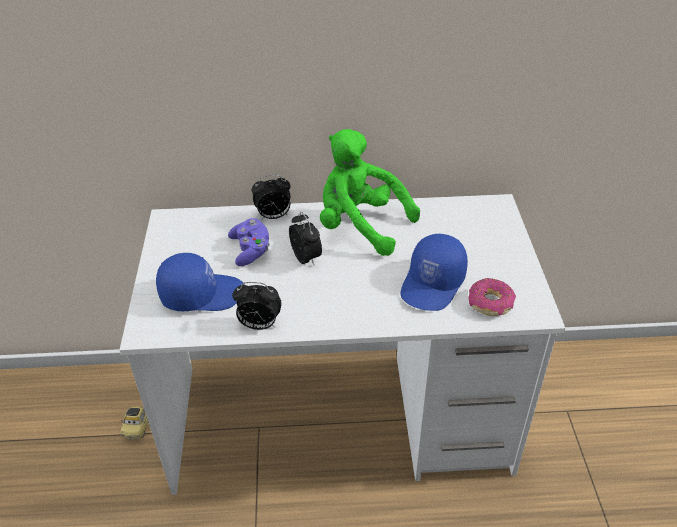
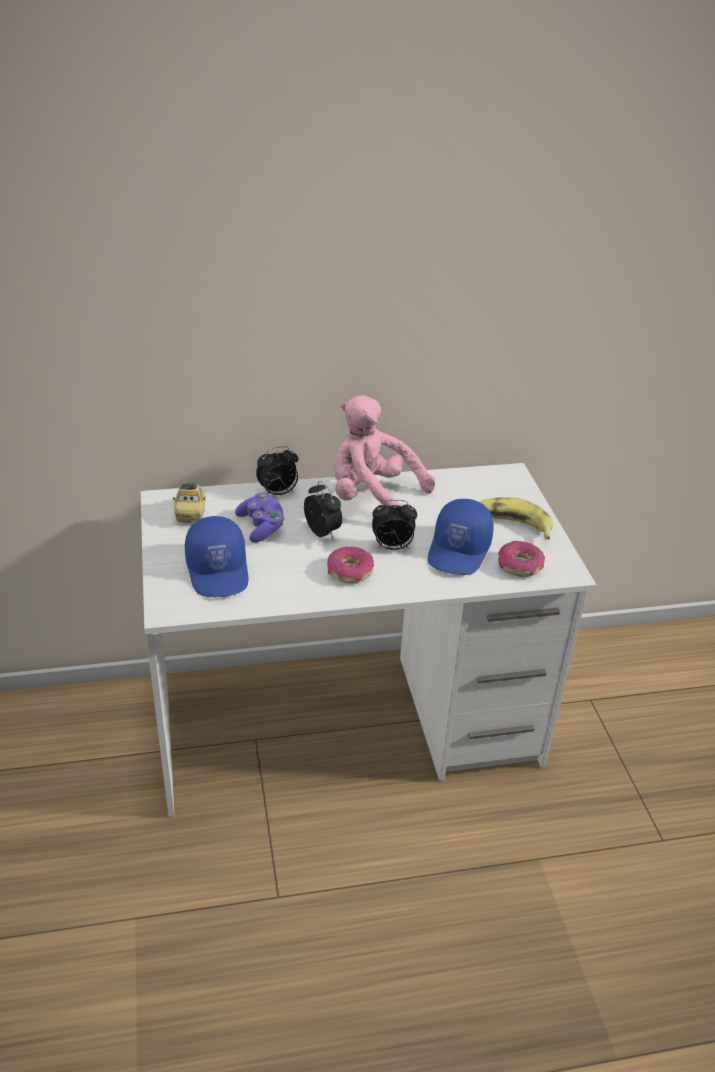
camera: 10 degrees left, 5 degrees down
toy car [121,407,148,440] -> toy car moved to [172,483,206,523]
blue cap [156,253,244,311] -> blue cap turned 90 degrees clockwise [185,516,248,597]
alarm clock [232,282,282,330] -> alarm clock moved to [372,500,417,550]
green plush toy [320,129,420,256] -> pink plush toy [334,395,435,510]
none -> donut [327,547,374,583]
none -> banana [480,497,553,539]

